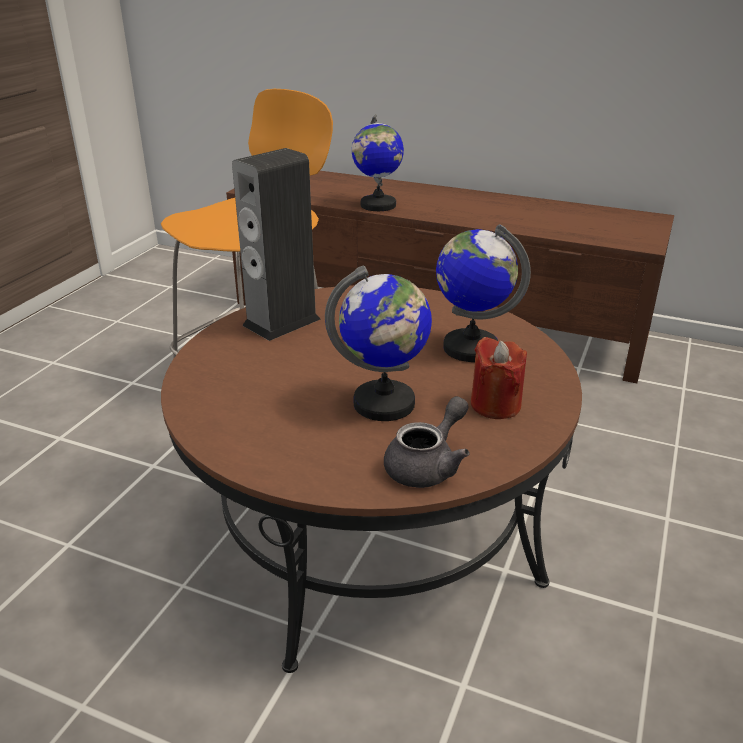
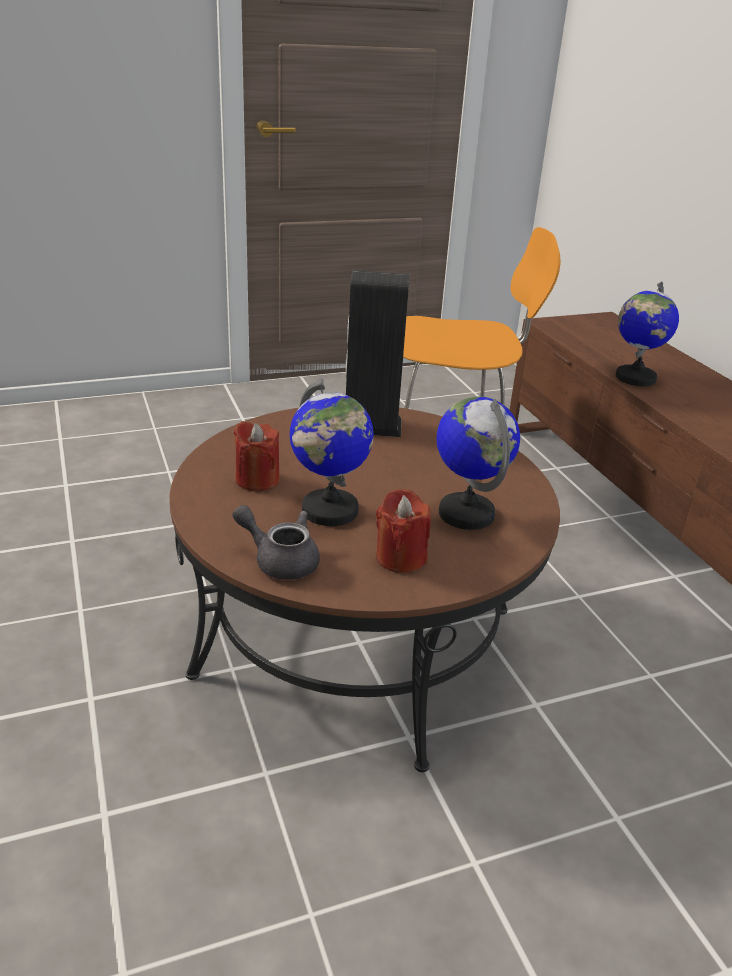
camera: 45 degrees right, 0 degrees up
grey teapot [384,396,470,488] -> grey teapot turned 150 degrees counterclockwise [232,505,320,580]
none -> red candle [234,421,280,492]

